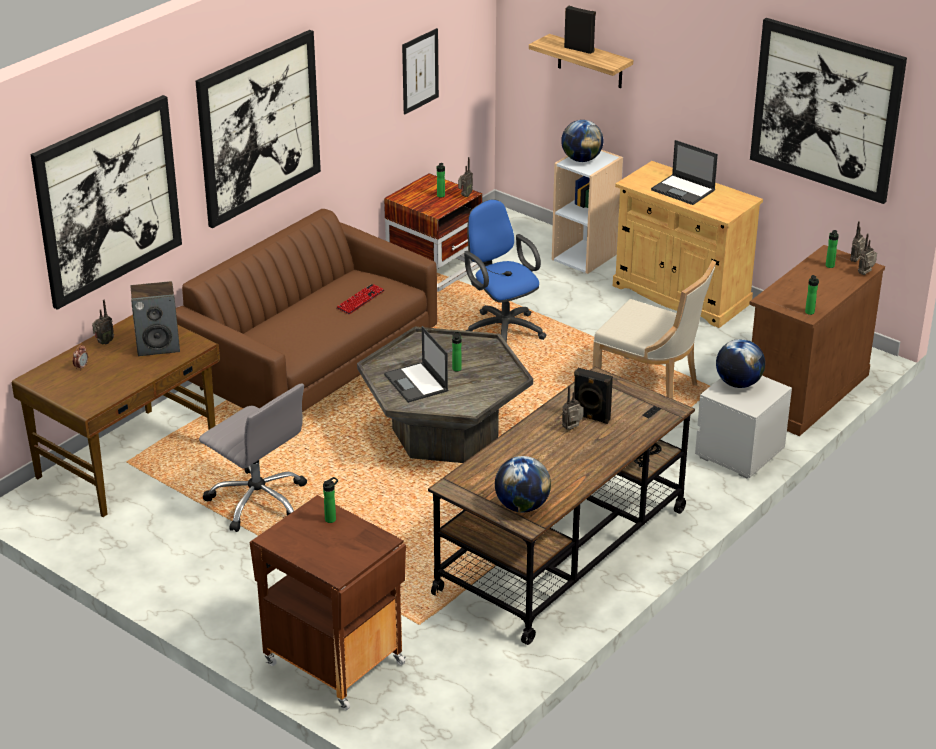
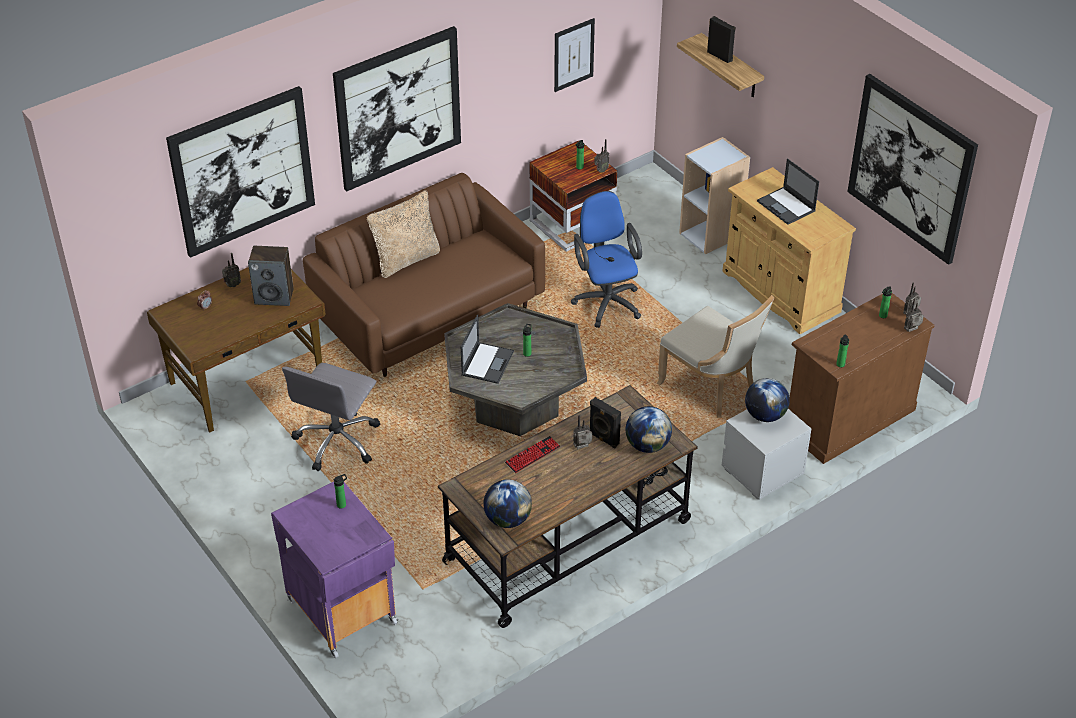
camera: 15 degrees right, 10 degrees up
grey office chair [199,384,307,532] -> grey office chair turned 60 degrees clockwise [282,363,380,471]
brown cart [250,495,406,710] -> purple cart [271,481,398,658]
keyboard [336,284,385,314] -> keyboard moved to [505,436,560,473]
laptop [384,326,448,403] -> laptop turned 150 degrees counterclockwise [461,315,514,384]
globe [561,120,603,162] -> globe moved to [626,406,672,453]
none -> beige pillow [367,191,440,278]

